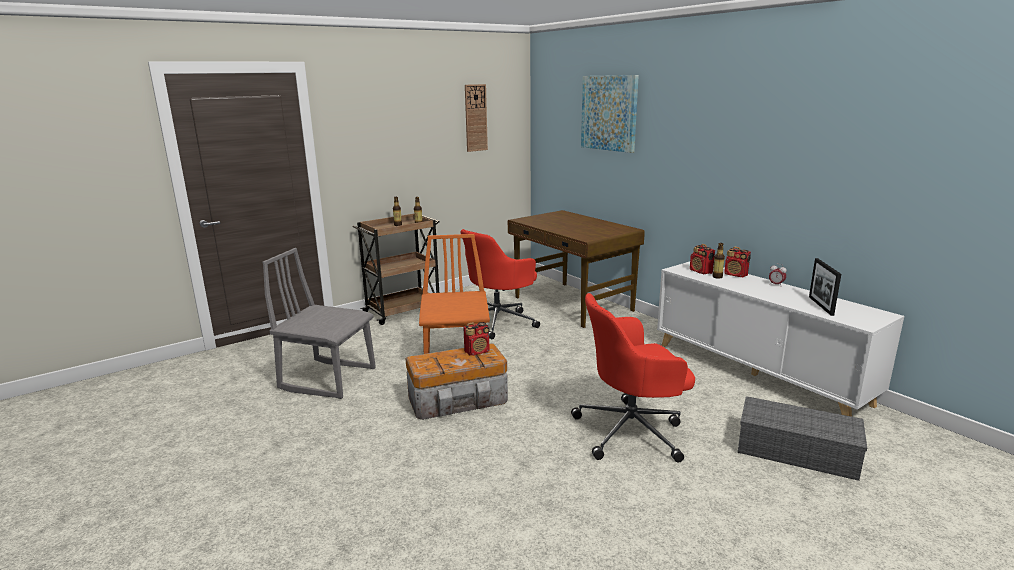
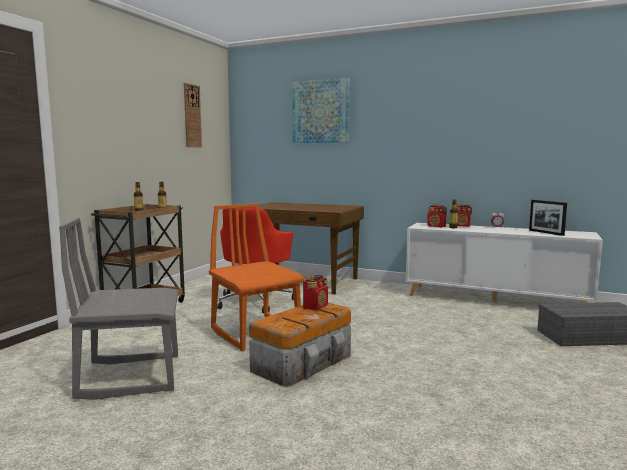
camera: 30 degrees left, 10 degrees down
red office chair [571,293,695,463] -> none

